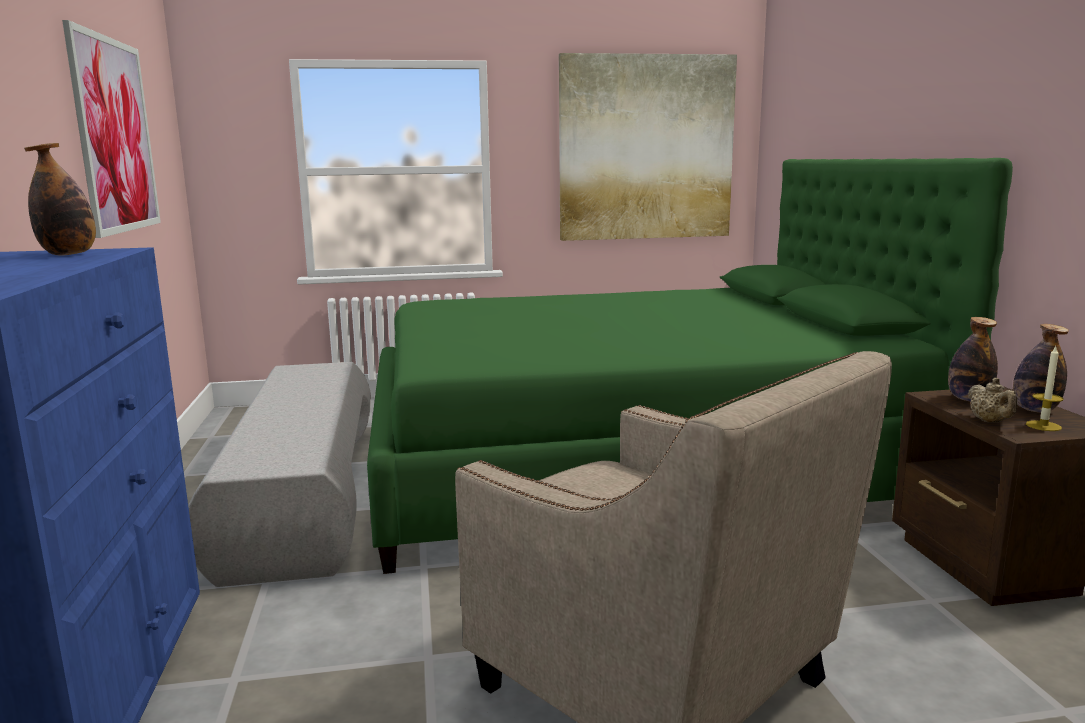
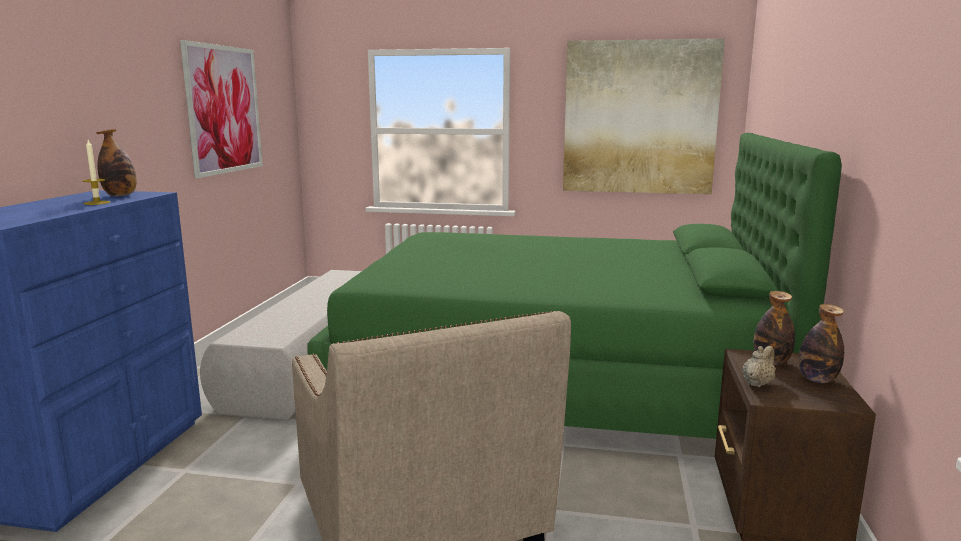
camera: 20 degrees right, 0 degrees up
beige teapot [968,378,1017,423] -> beige teapot turned 150 degrees counterclockwise [743,346,776,387]
candle [1026,347,1064,431] -> candle moved to [82,140,110,205]

